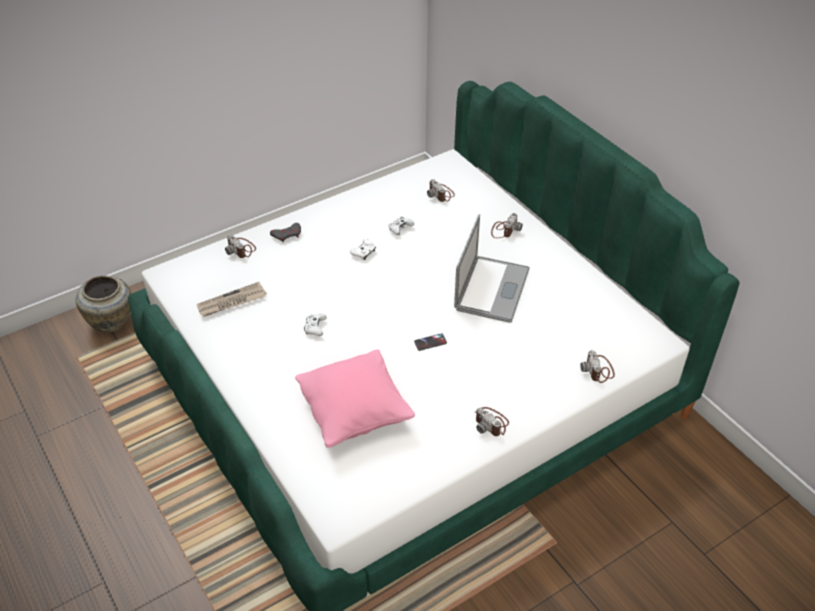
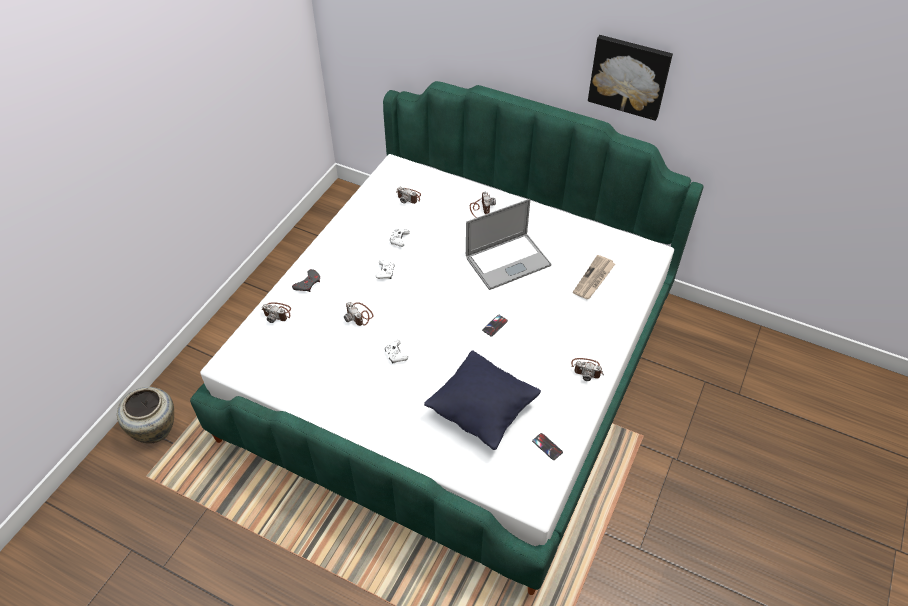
camera: 30 degrees left, 5 degrees up
newspaper [197,282,267,317] -> newspaper moved to [573,255,615,299]
pink pillow [295,349,415,448] -> black pillow [424,351,541,450]
laptop [454,214,530,323] -> laptop turned 75 degrees clockwise [466,199,551,290]
camera [580,350,615,383] -> camera moved to [344,302,373,326]
none -> phone [532,433,563,460]
none -> picture [588,35,673,121]

